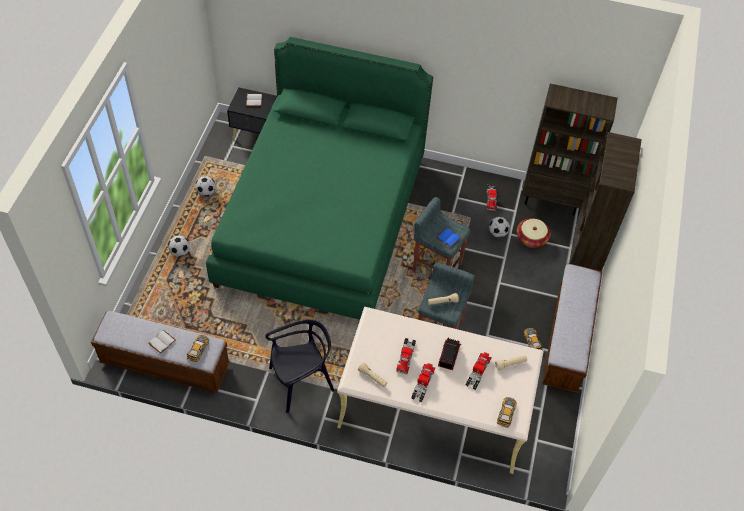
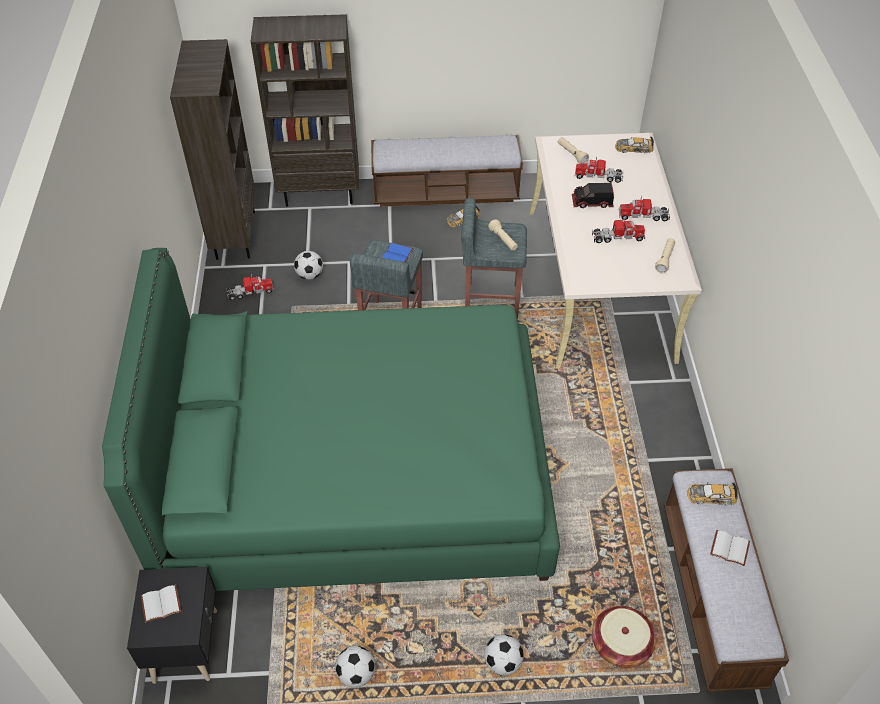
camera: 105 degrees left, 5 degrees down
black chair [265,319,334,413] -> none
basket [517,218,551,248] -> basket moved to [592,606,656,668]

